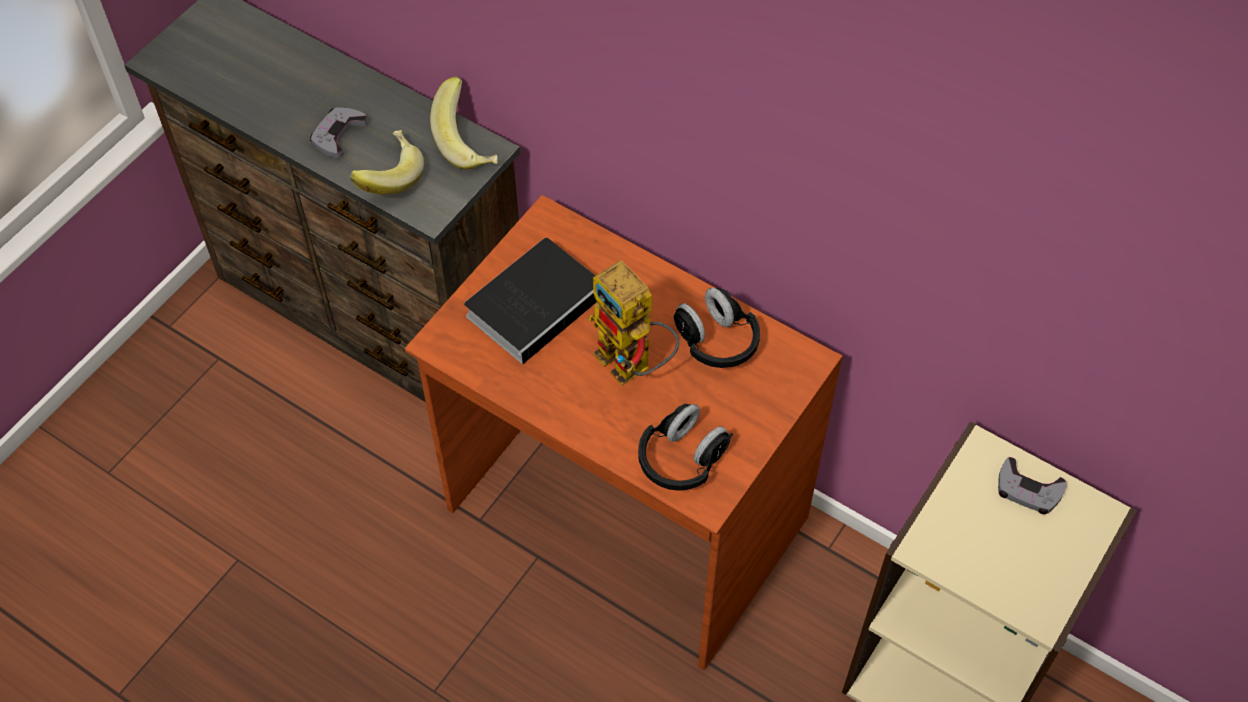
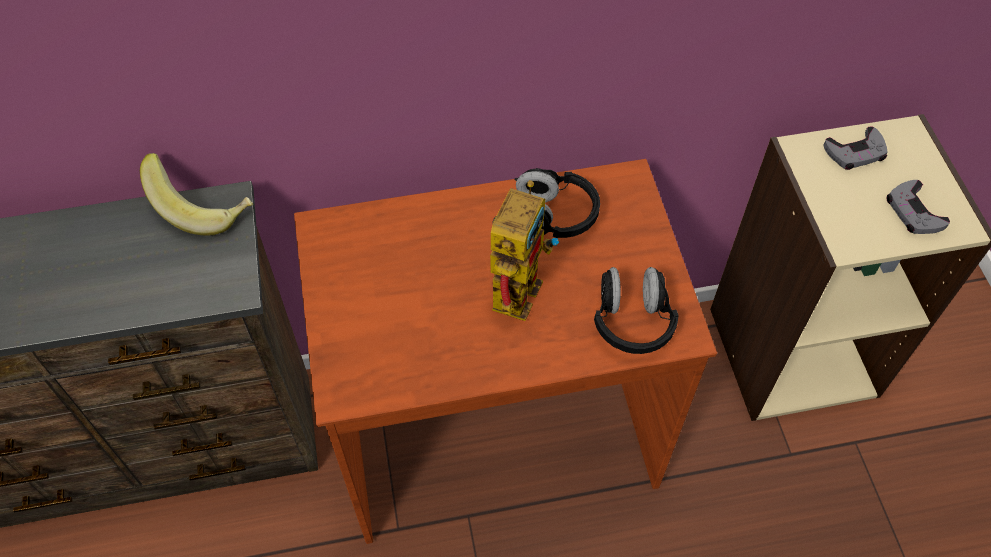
camera: 45 degrees left, 0 degrees up
grey game controller [310,107,367,158] -> grey game controller moved to [887,180,950,234]
banana [350,130,424,194] -> none
book [464,238,596,364] -> none
toy robot [589,260,679,386] -> toy robot turned 75 degrees counterclockwise [490,180,559,321]

